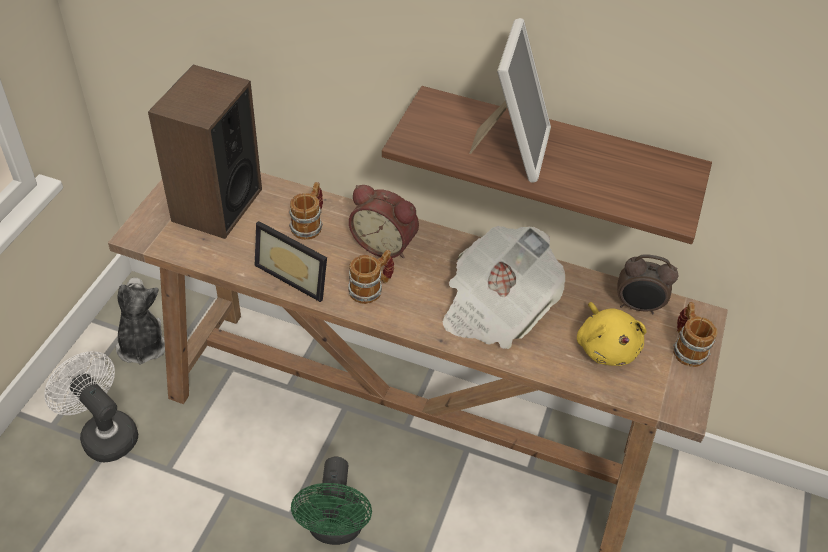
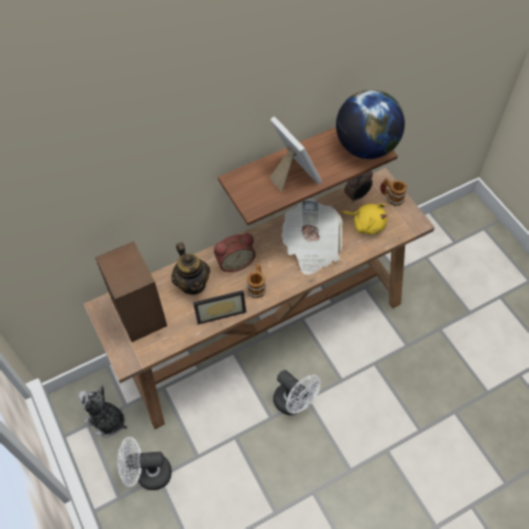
camera: 45 degrees left, 10 degrees up
mug [289,182,323,240] -> teapot [171,242,210,295]
green fan [291,457,372,545] -> white fan [273,370,321,415]
none -> globe [336,89,405,159]

